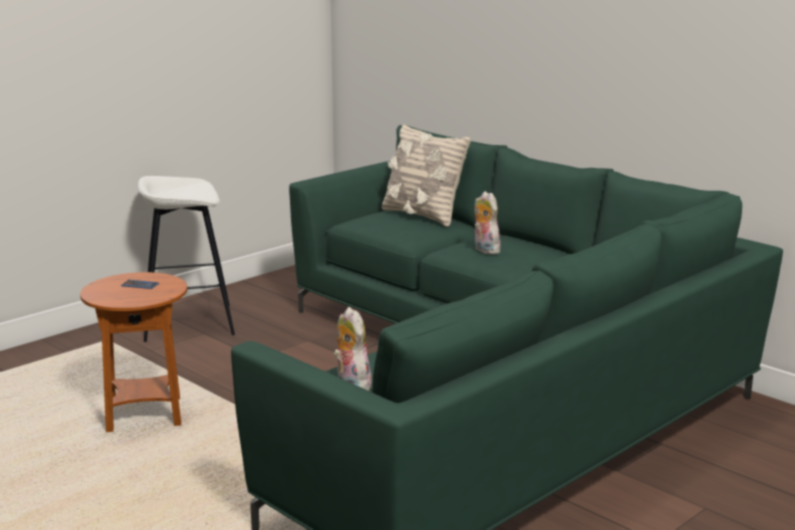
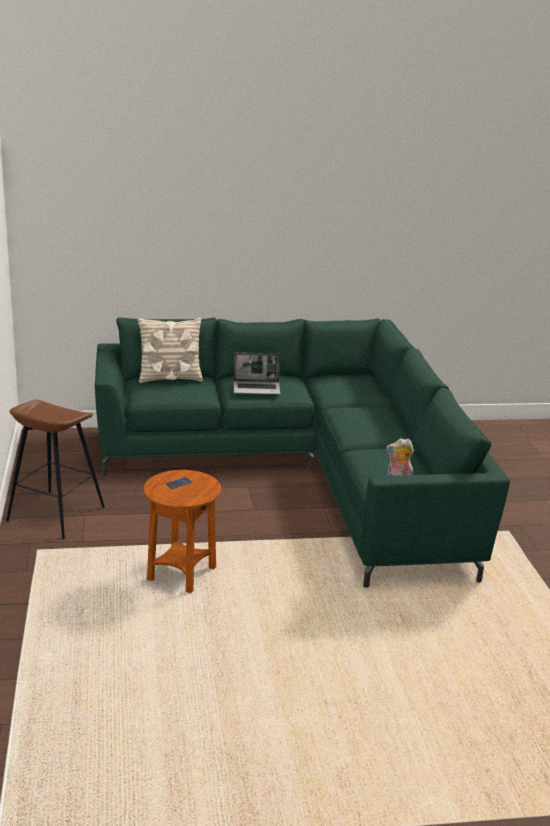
camera: 55 degrees left, 5 degrees up
white stool [138,176,235,342] -> brown stool [6,400,105,539]
plush toy [475,191,501,254] -> laptop [234,352,281,395]

